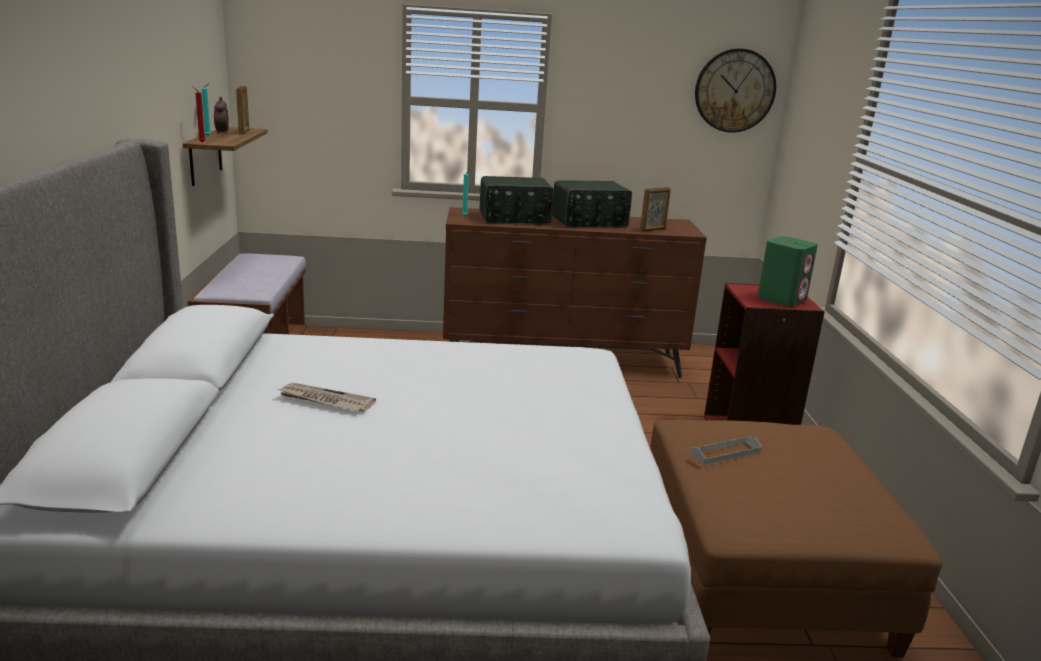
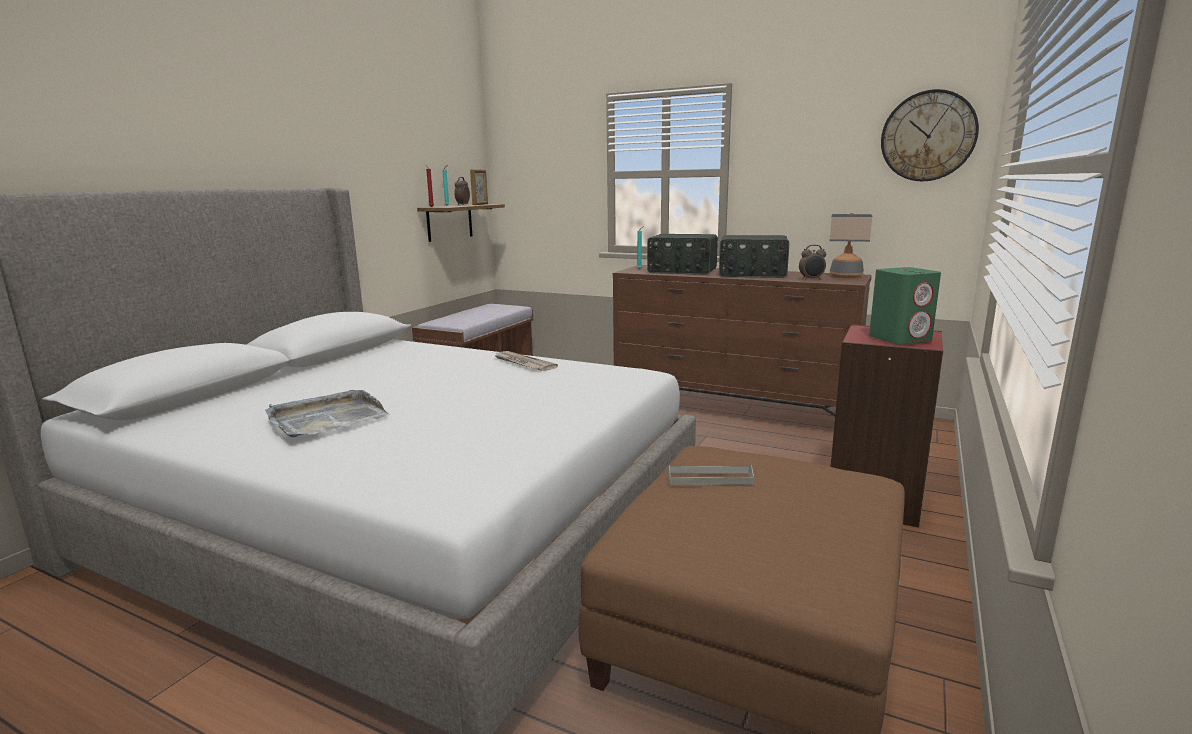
camera: 30 degrees right, 5 degrees down
newspaper [278,383,376,412] -> newspaper moved to [493,351,558,371]
picture frame [640,187,671,232] -> alarm clock [799,245,826,280]
none -> grey tray [265,390,390,438]
none -> table lamp [830,213,872,278]

